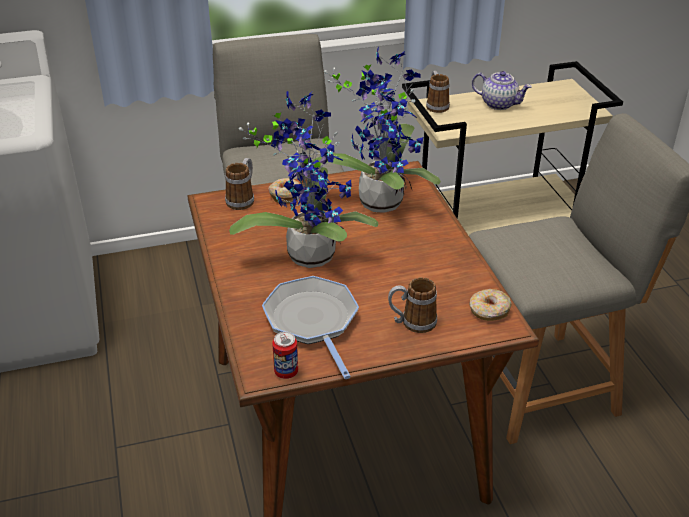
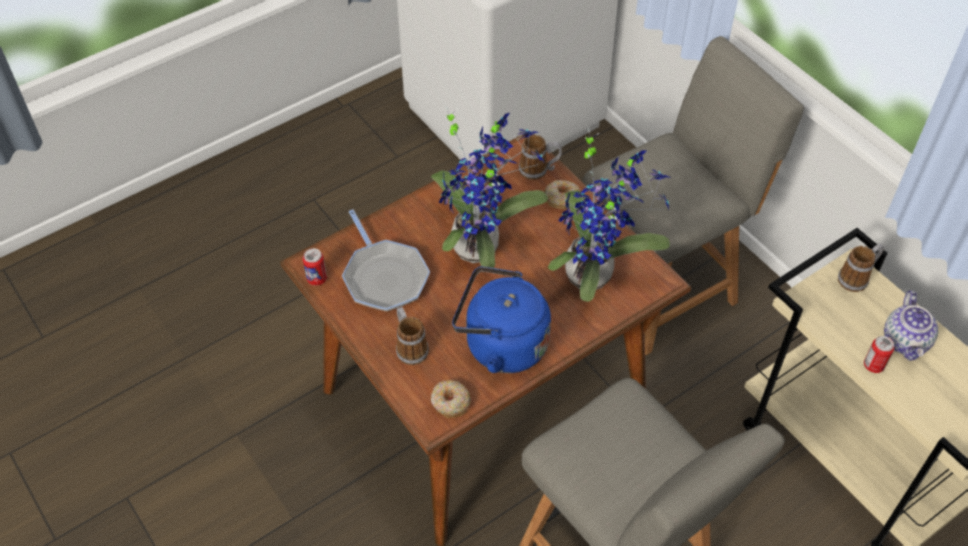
camera: 70 degrees right, 15 degrees up
frying pan [262,276,359,379] -> frying pan turned 105 degrees clockwise [342,210,430,311]
none -> blue kettle [452,266,551,373]
none -> can [864,336,895,373]

